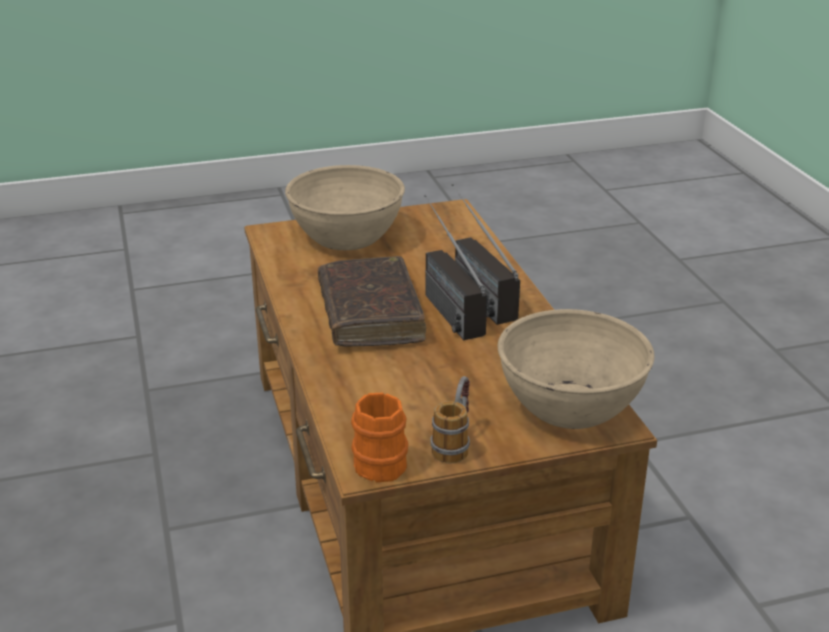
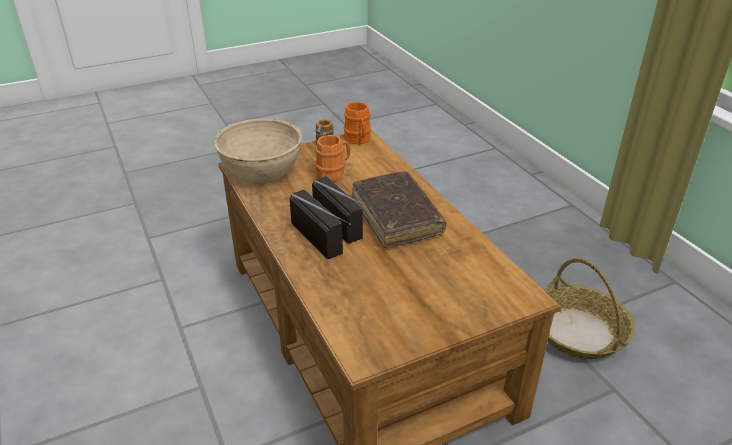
camera: 170 degrees right, 5 degrees up
beige bowl [285,165,405,250] -> none
none -> orange mug [315,135,350,181]
none -> basket [544,258,635,359]

